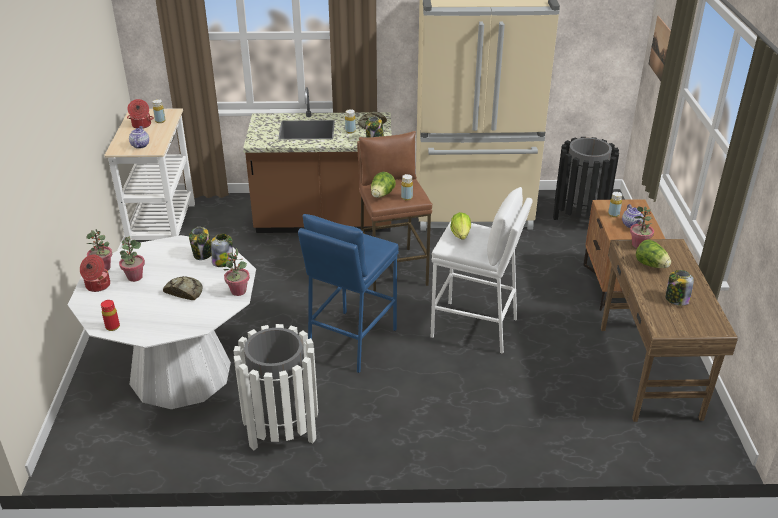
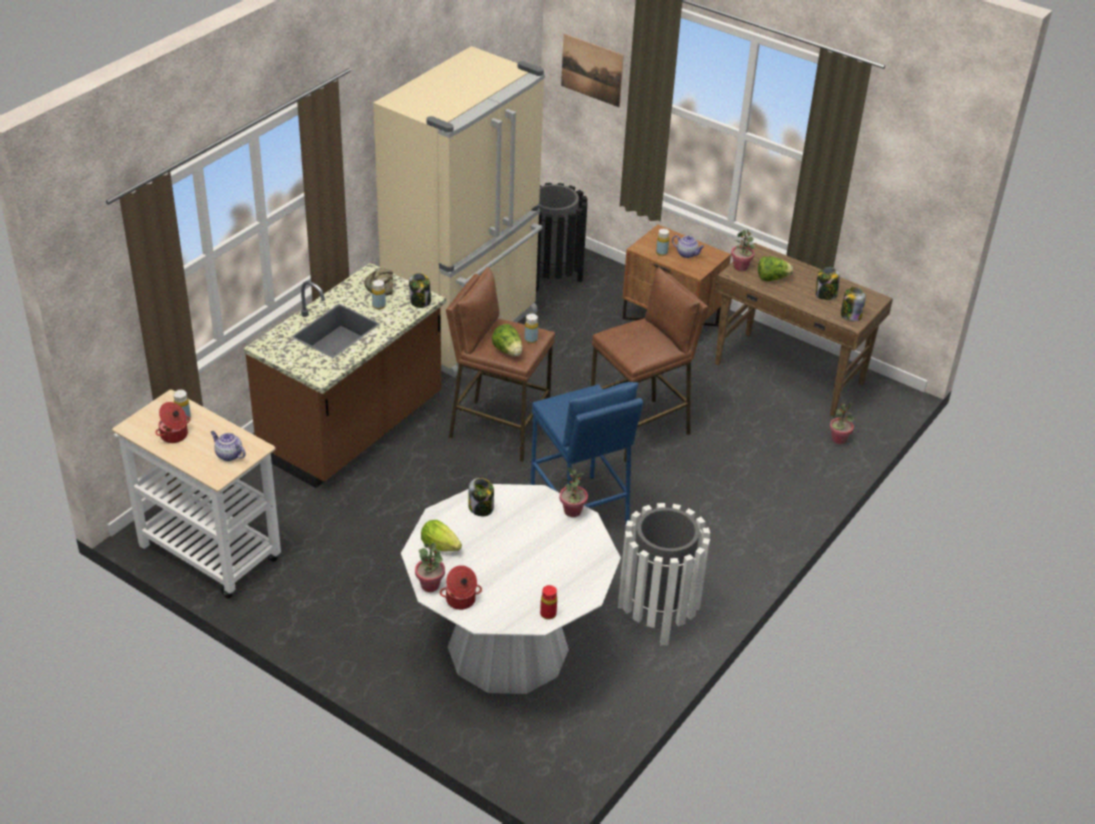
camera: 55 degrees left, 5 degrees up
potted plant [119,236,145,282] -> potted plant moved to [830,402,854,444]
bread [163,276,203,300] -> none
jar [211,234,233,267] -> jar moved to [841,287,866,321]
white stool [430,187,533,354] -> brown stool [591,267,708,462]
lettuce [450,212,471,239] -> lettuce moved to [421,520,462,551]

